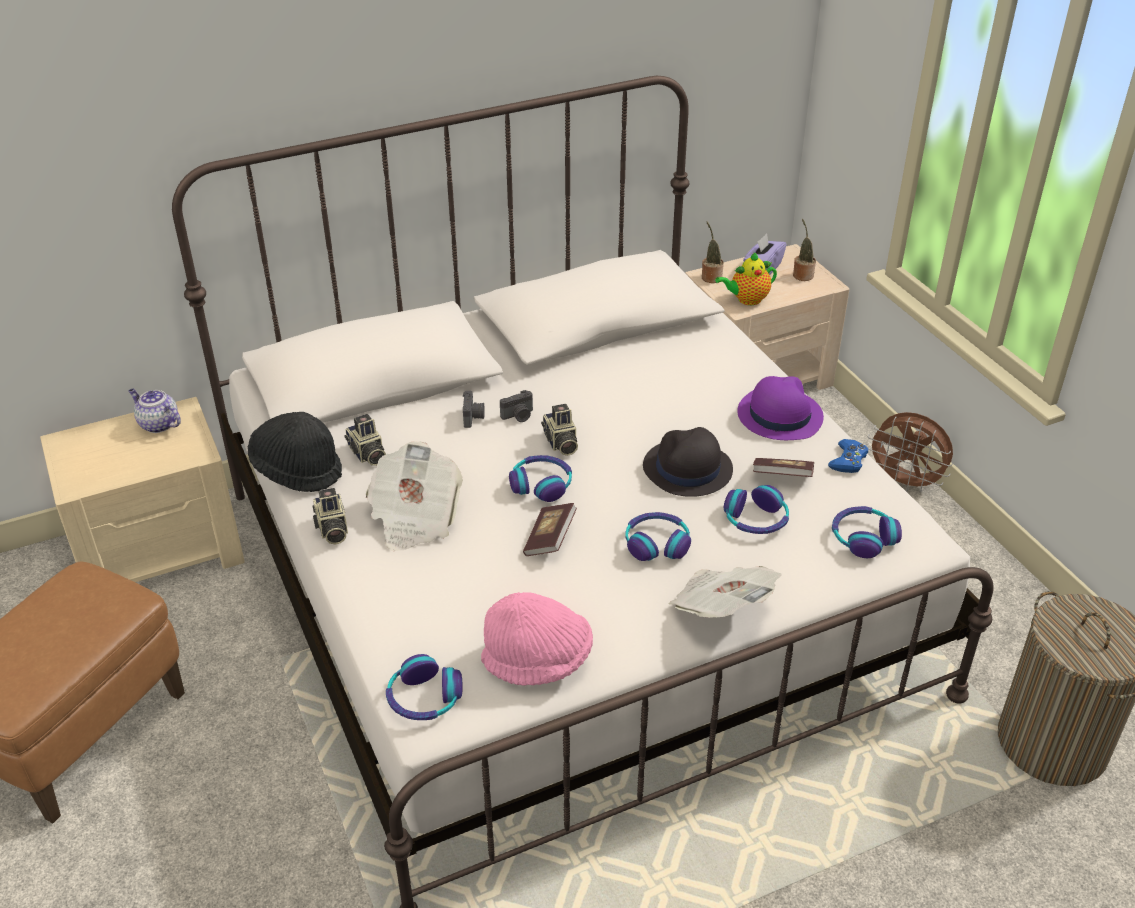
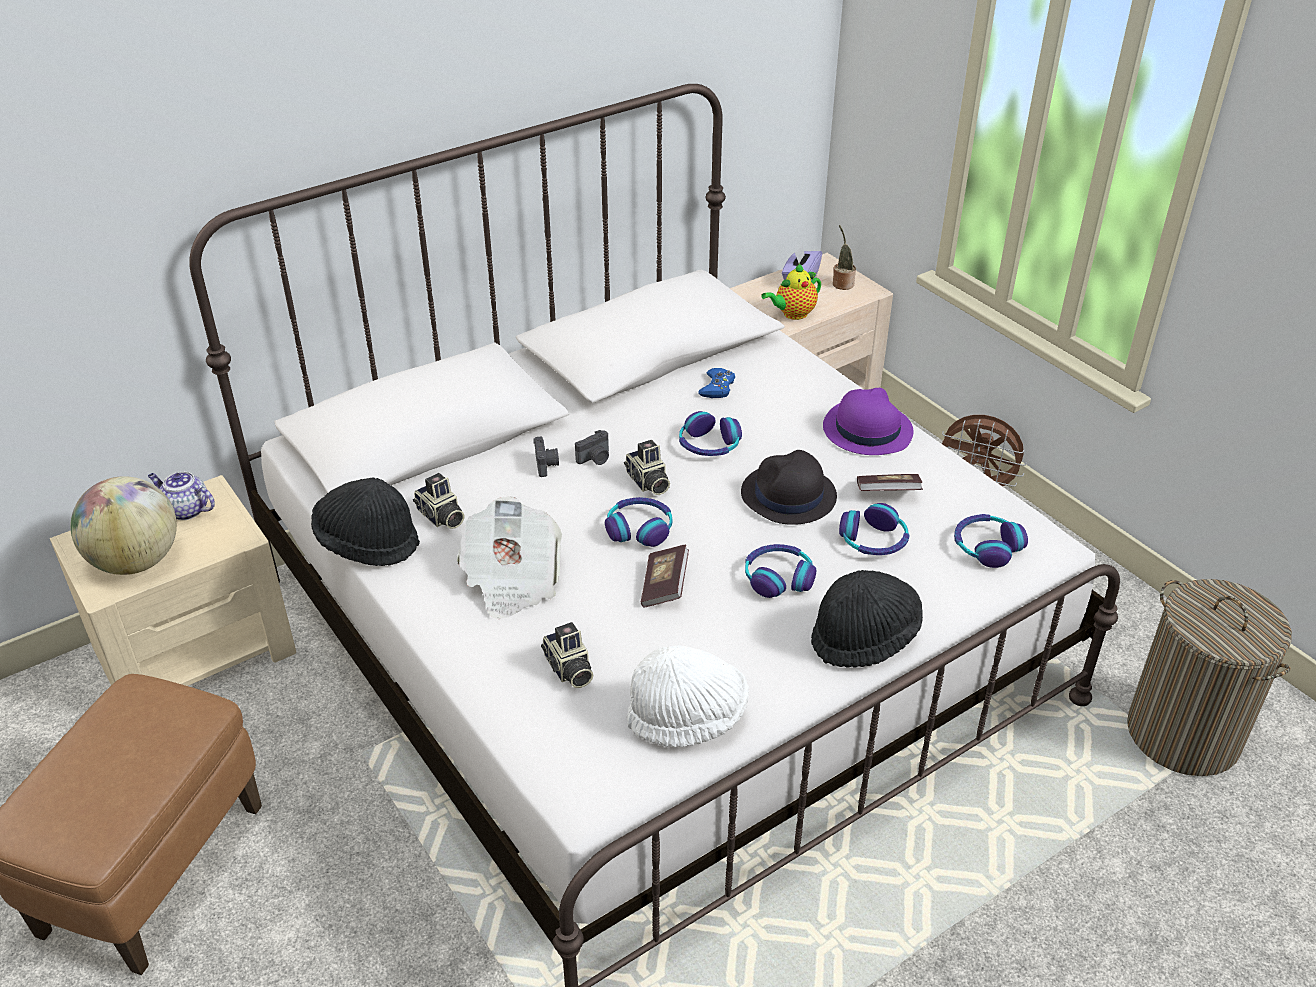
camera: 10 degrees left, 0 degrees up
camera [313,488,348,545] -> camera moved to [541,622,593,688]
headphones [386,654,463,720] -> headphones moved to [679,411,742,456]
pink hat [481,592,593,686] -> white hat [627,645,749,748]
newspaper [669,566,782,618] -> black hat [811,570,923,668]
potted plant [702,222,724,283] -> none
blue game controller [828,439,868,473] -> blue game controller moved to [698,368,735,398]
none -> globe [70,476,177,575]

